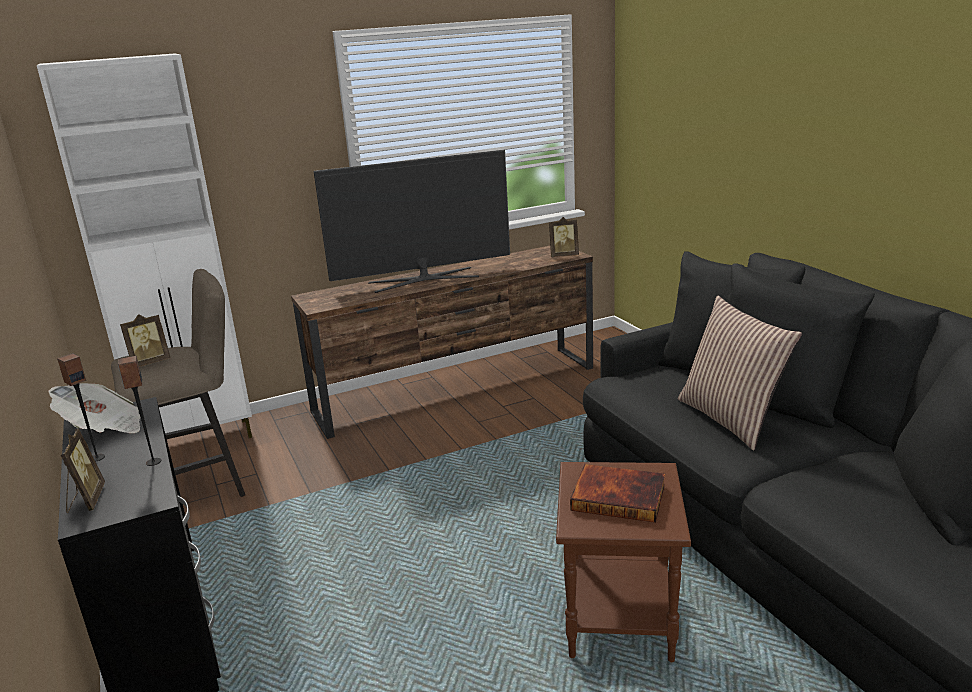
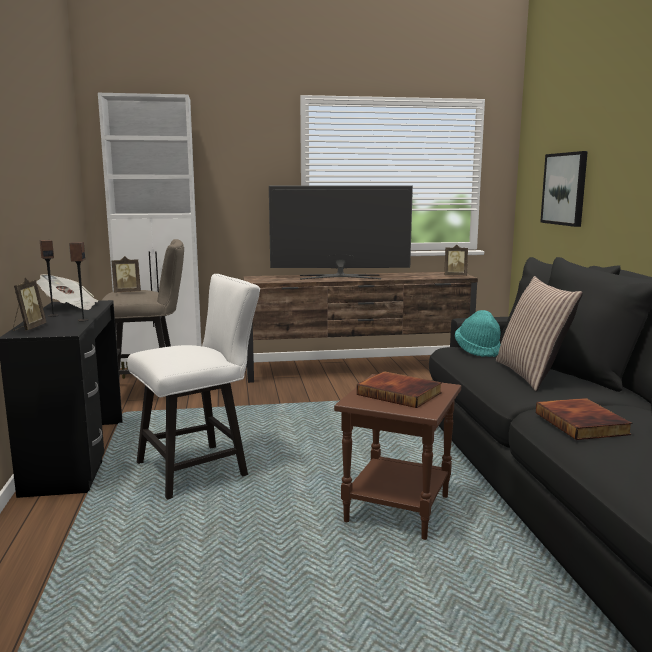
camera: 15 degrees right, 10 degrees down
none -> white chair [127,274,260,500]
none -> turquoise hat [455,310,501,357]
none -> book [536,398,632,440]
none -> picture [540,151,588,227]

